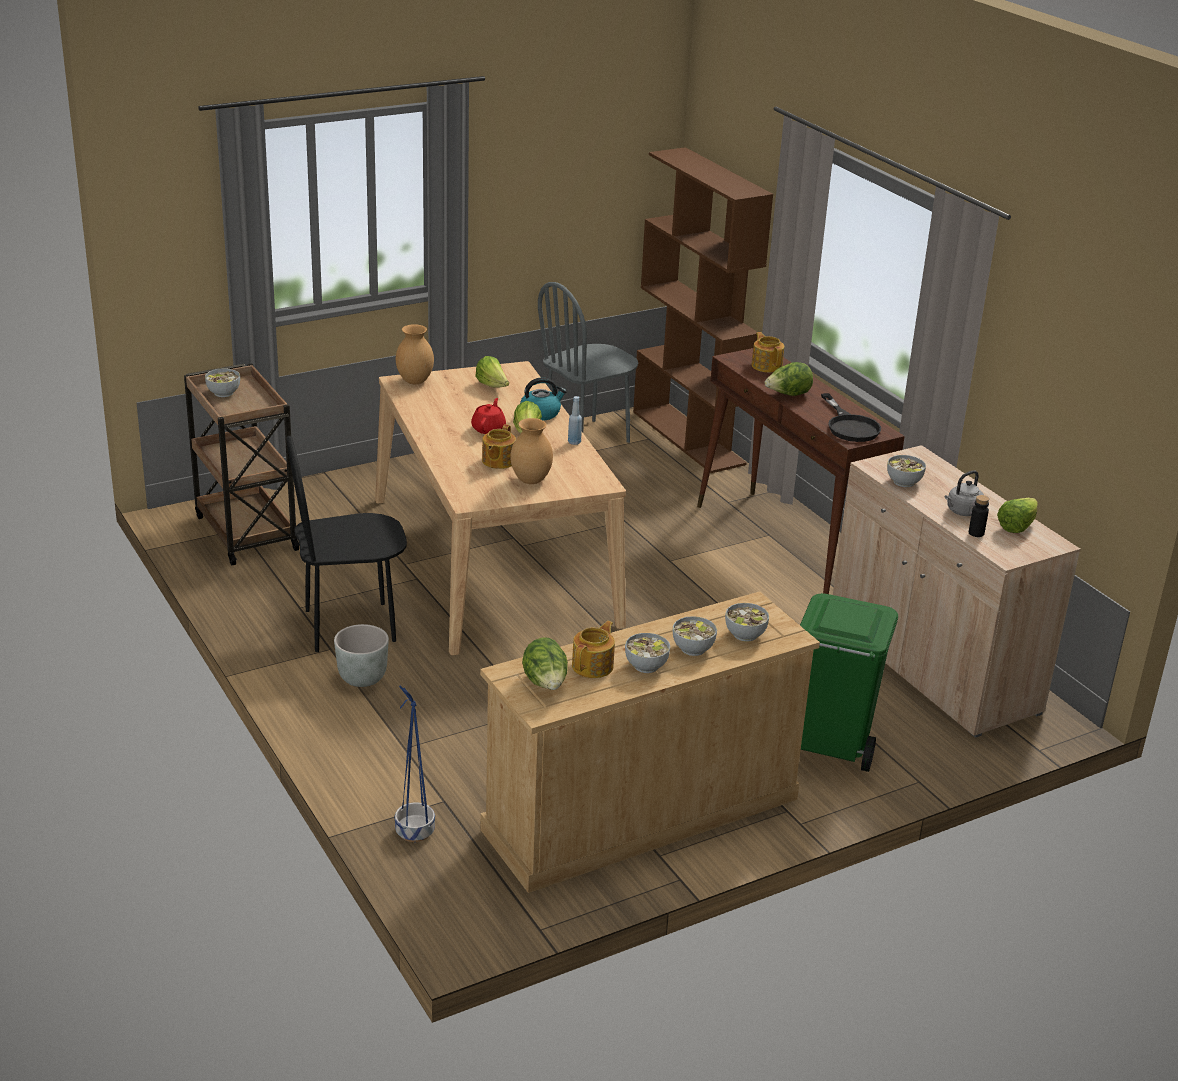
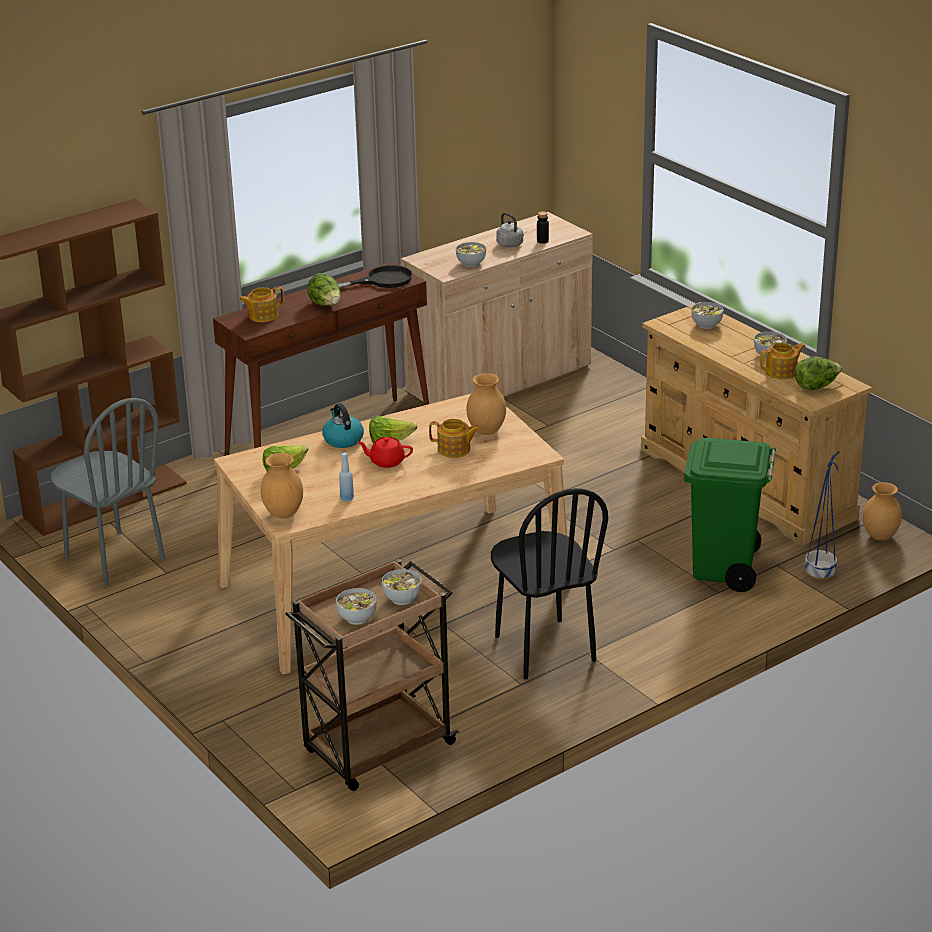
camera: 95 degrees left, 0 degrees up
grey planter [334,624,389,687] -> none
blue bottle [568,396,582,445] -> blue bottle moved to [339,453,354,501]
teapot [572,621,615,678] -> teapot turned 135 degrees clockwise [760,343,806,380]
bowl [673,616,717,656] -> bowl moved to [382,569,422,605]
green trash can [800,593,898,772] -> green trash can moved to [684,438,776,592]
lettuce [997,498,1038,533] -> none
none -> brown vase [863,482,902,541]

